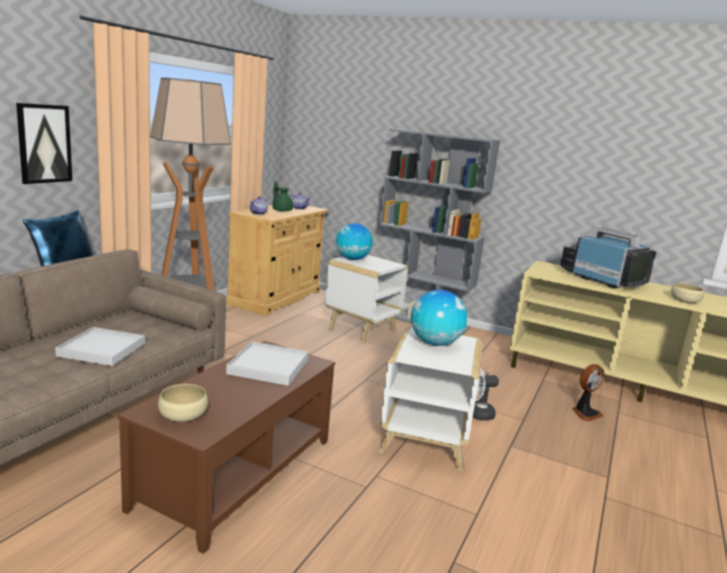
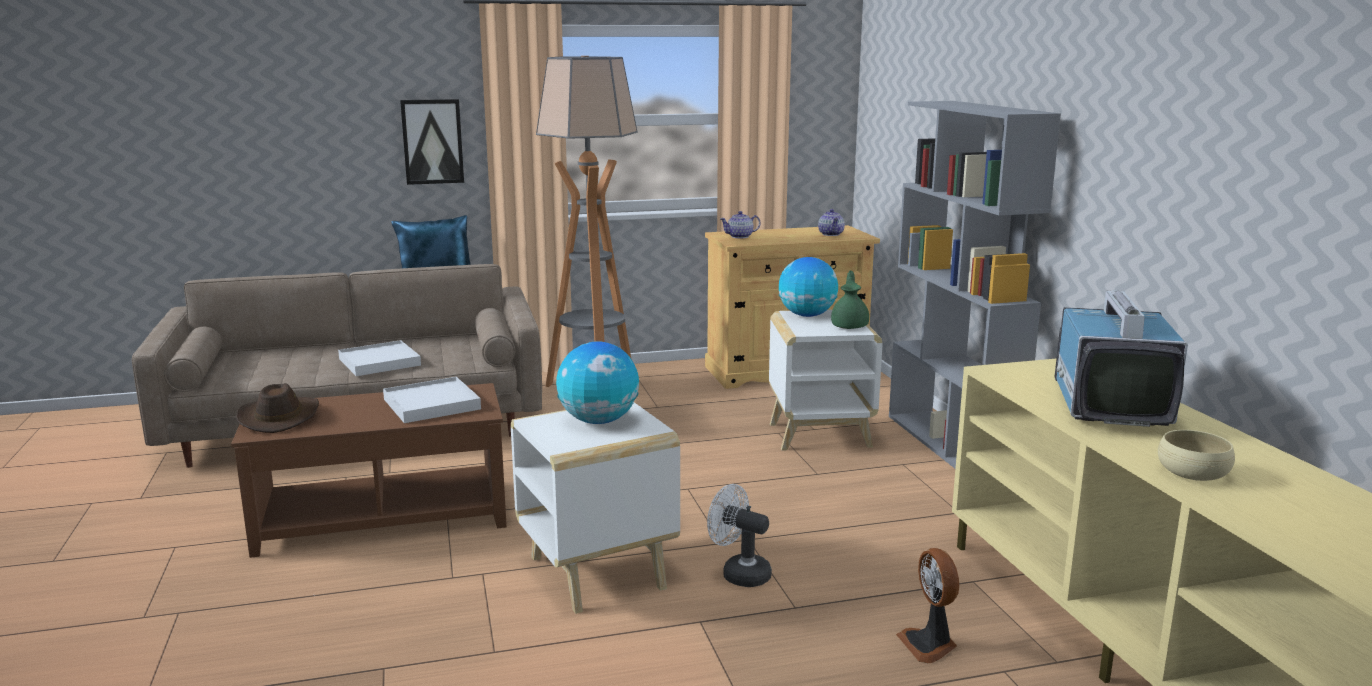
camera: 50 degrees right, 0 degrees up
beige bowl [158,384,208,422] -> brown hat [236,383,319,433]
green teapot [273,181,293,212] -> green teapot moved to [831,271,869,329]
fan [572,364,604,422] -> fan turned 60 degrees clockwise [896,548,959,663]

